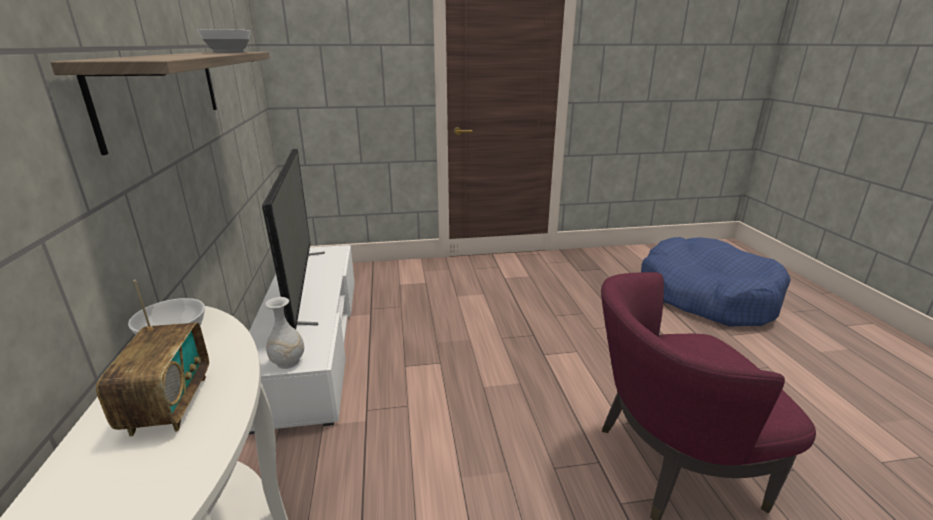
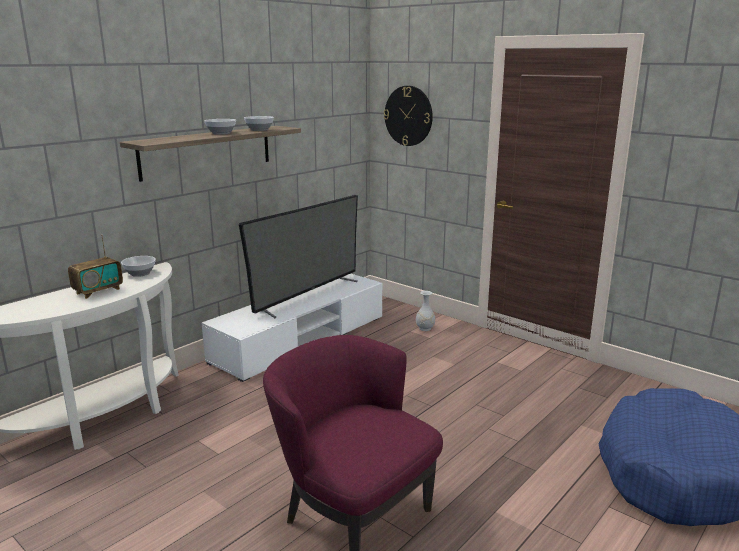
camera: 50 degrees right, 5 degrees down
white vase [265,297,304,369] -> white vase moved to [416,291,435,331]
none -> bowl [204,119,236,135]
none -> wall clock [384,86,433,146]

